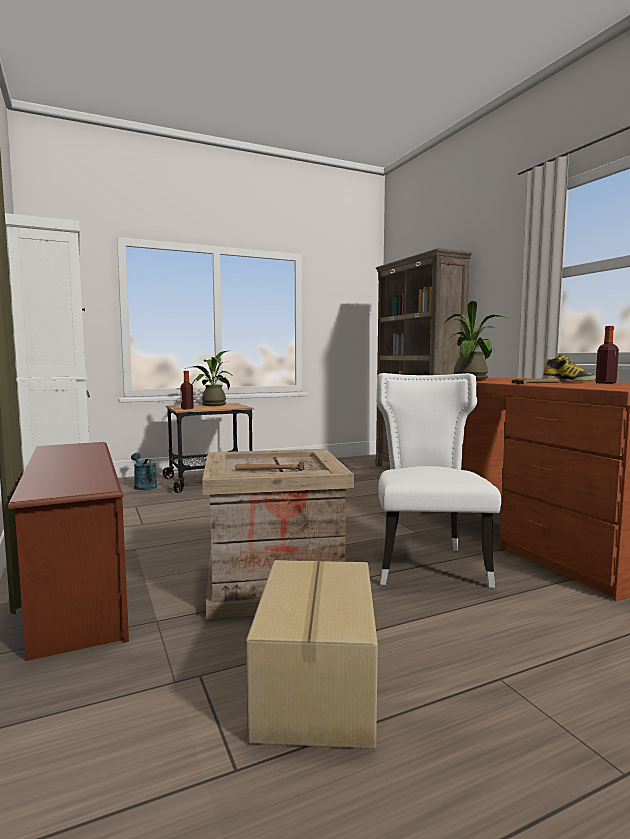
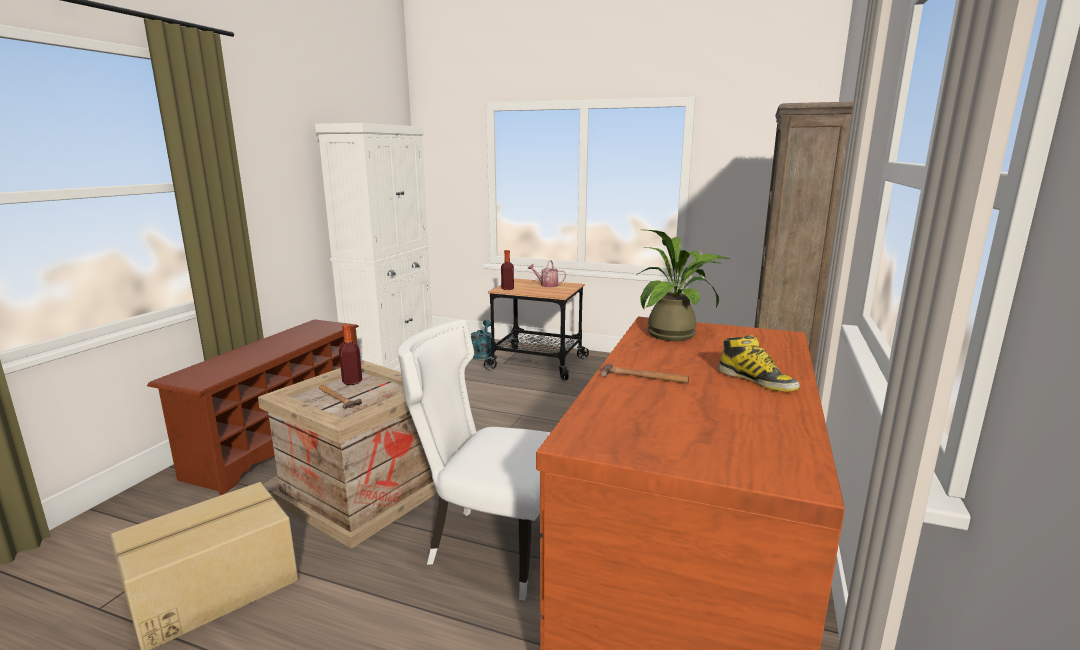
camera: 45 degrees right, 10 degrees up
potted plant [185,351,233,406] -> watering can [527,260,566,287]
white chair [376,373,501,588] -> white chair turned 120 degrees counterclockwise [398,320,551,601]
bottle [595,326,619,384] -> bottle moved to [339,324,362,385]

